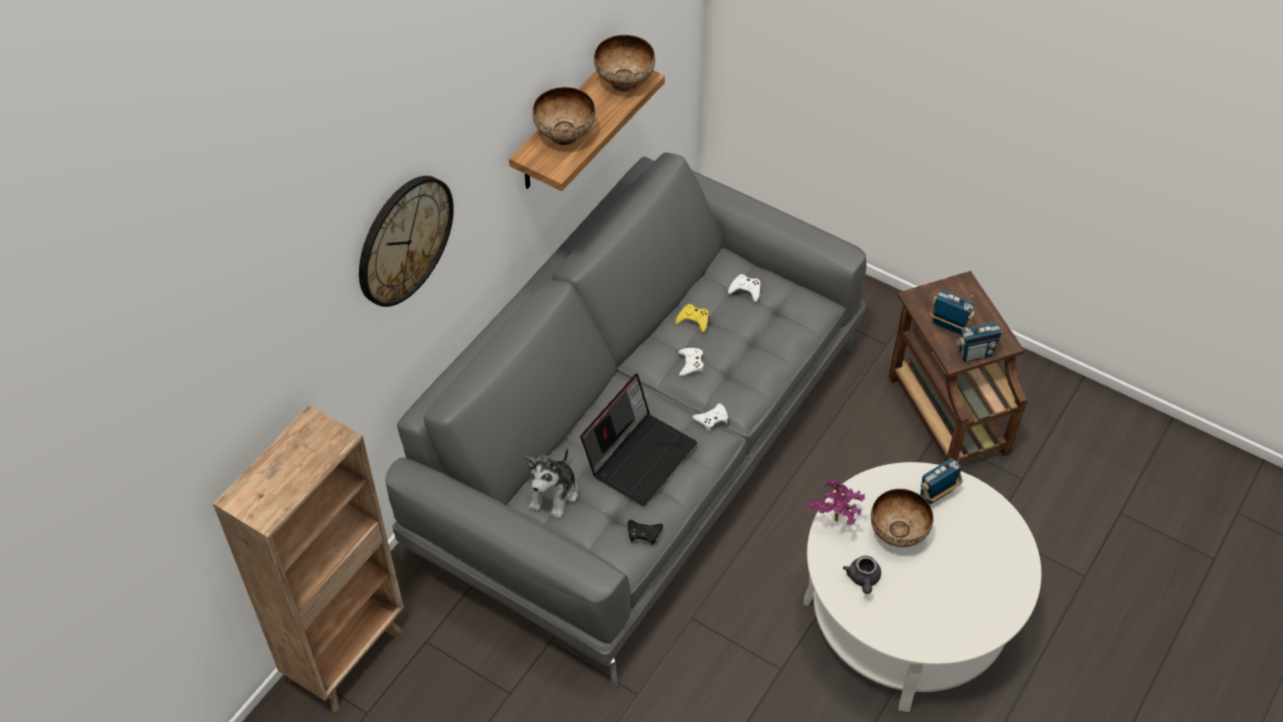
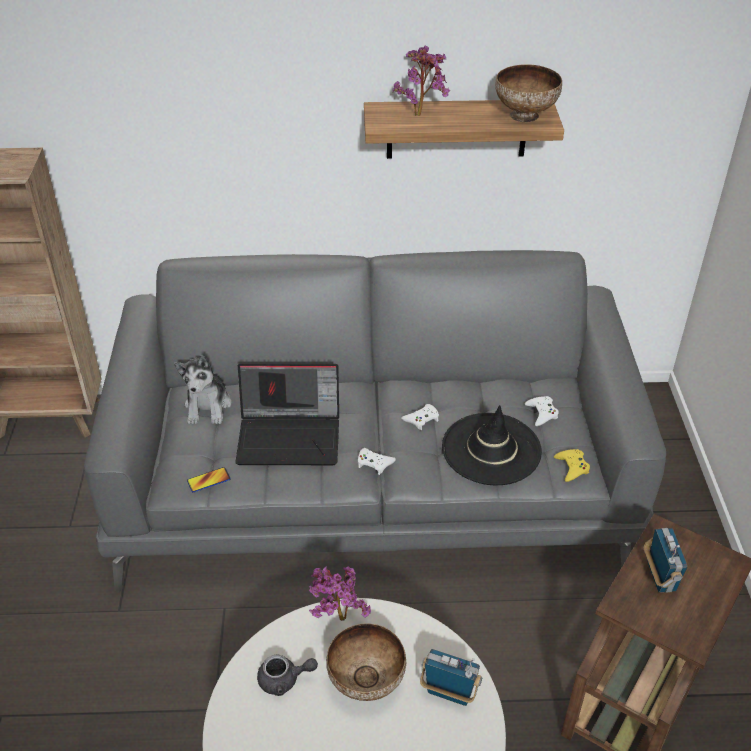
camera: 55 degrees right, 10 degrees down
wall clock [359,176,454,307] -> none
plush toy [525,447,578,519] -> plush toy turned 75 degrees counterclockwise [174,355,231,424]
bowl [532,87,595,145] -> potted plant [392,46,450,116]
black game controller [628,520,663,545] -> phone [187,467,230,492]
yellow game controller [675,304,709,333] -> yellow game controller moved to [554,449,590,482]
grey teapot [843,556,881,594] -> grey teapot turned 150 degrees counterclockwise [257,655,318,696]
radio [956,317,1002,362] -> none
none -> black hat [442,405,542,485]

